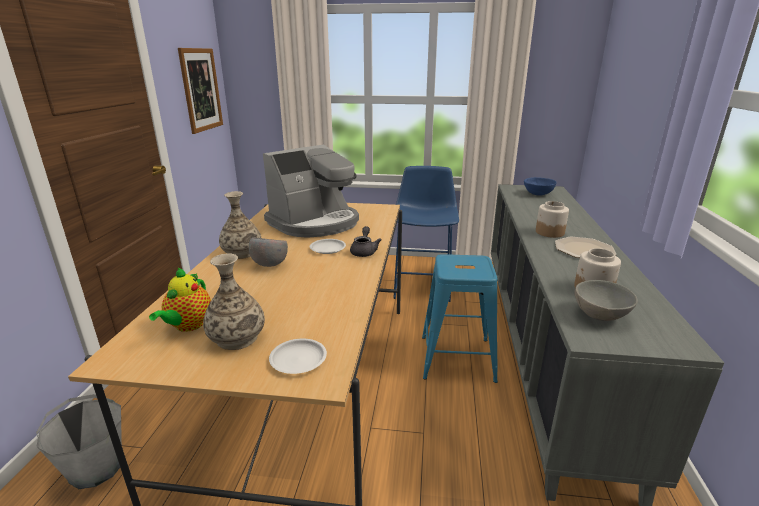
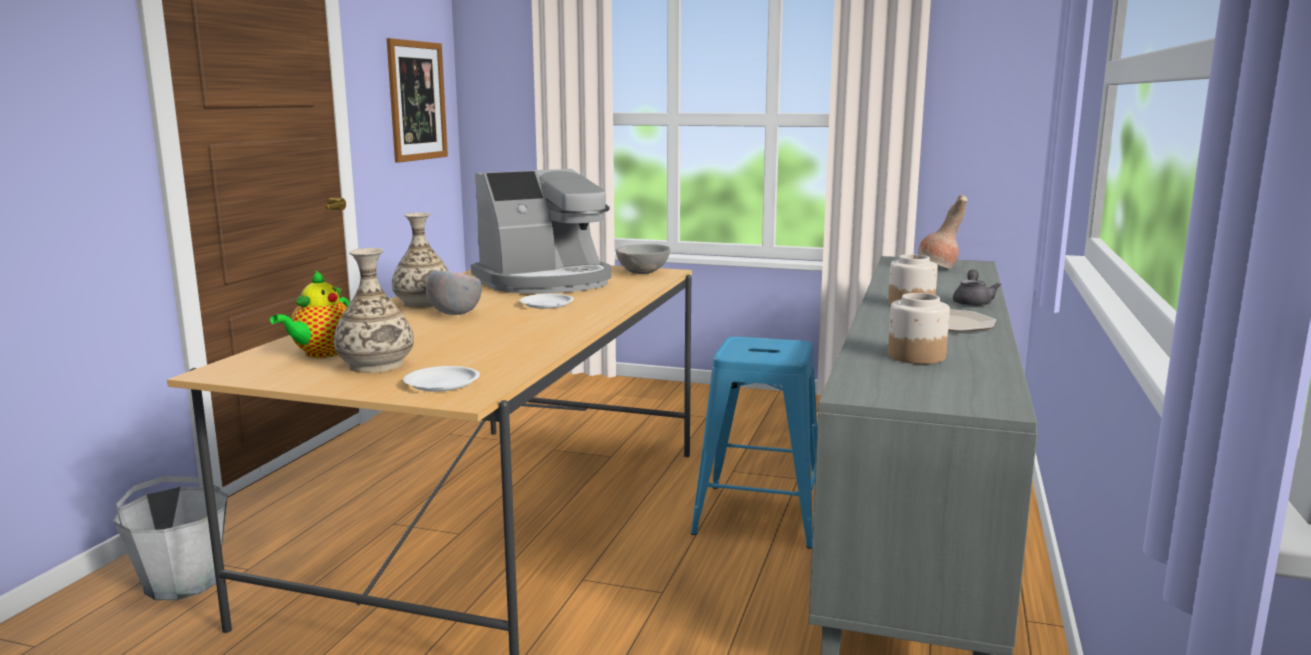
camera: 10 degrees right, 10 degrees down
grey teapot [350,226,382,257] -> grey teapot moved to [953,269,1001,306]
blue stool [394,166,459,302] -> none
blue bowl [524,177,557,196] -> brown vase [917,195,967,269]
grey bowl [574,280,638,321] -> grey bowl moved to [616,244,670,274]

